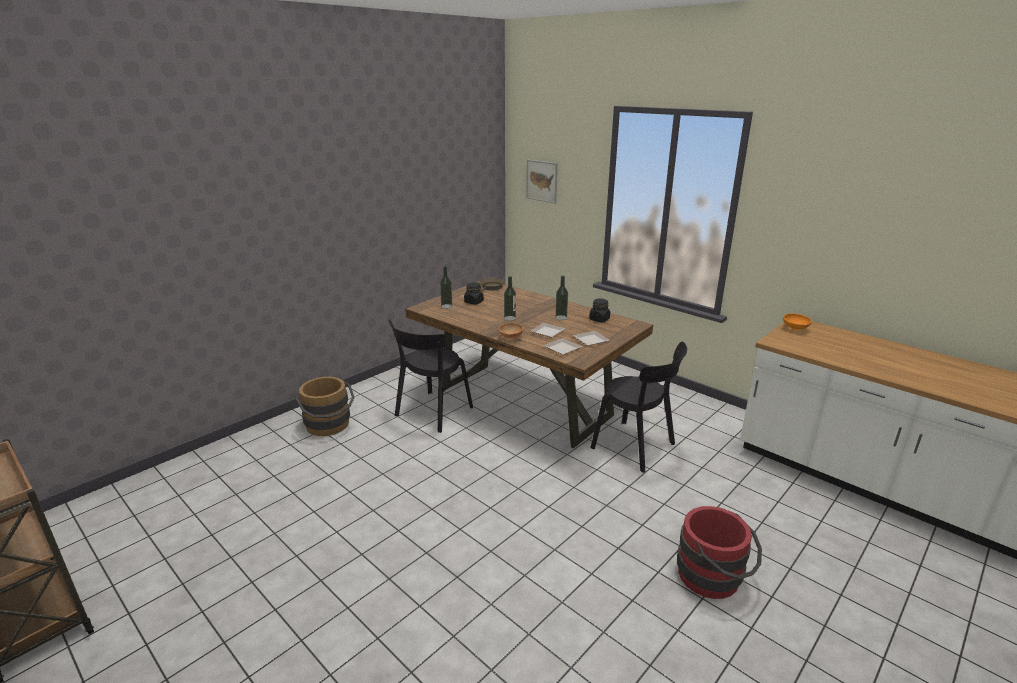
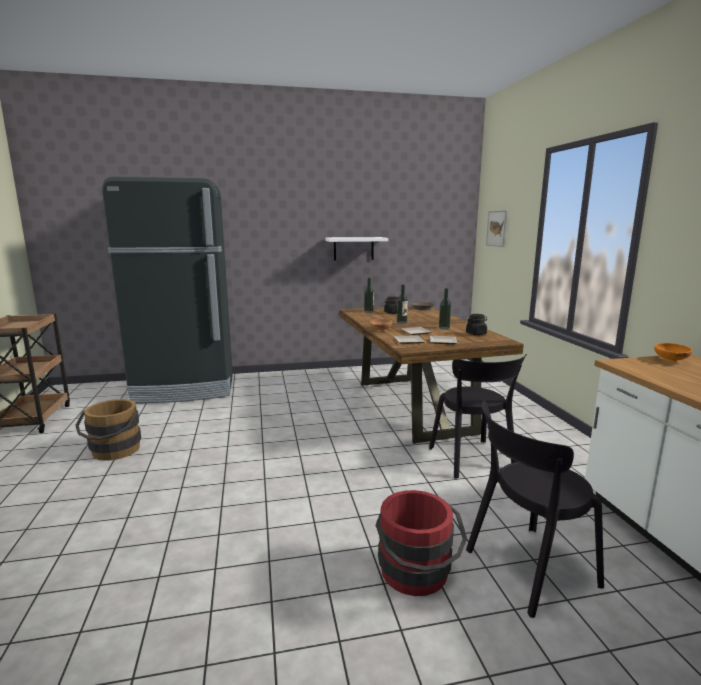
camera: 35 degrees right, 10 degrees down
brown bucket [296,377,354,436] -> brown bucket moved to [75,399,141,461]
black chair [388,319,473,433] -> black chair moved to [466,401,604,618]
none -> black fridge [102,177,233,403]
none -> white shelf [325,237,388,261]

